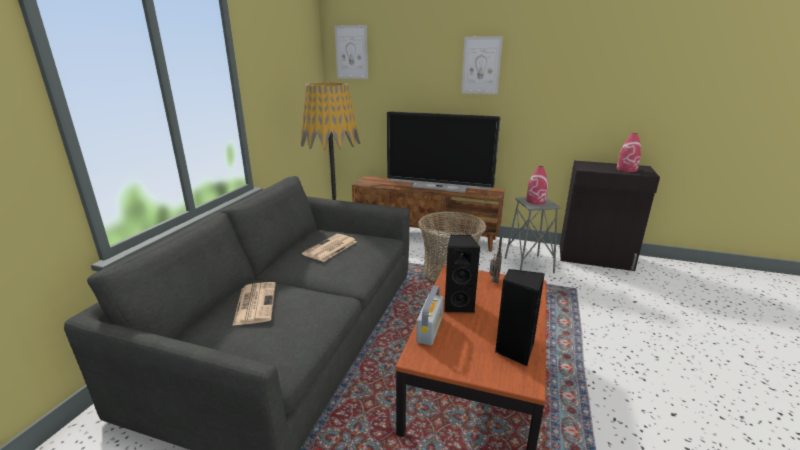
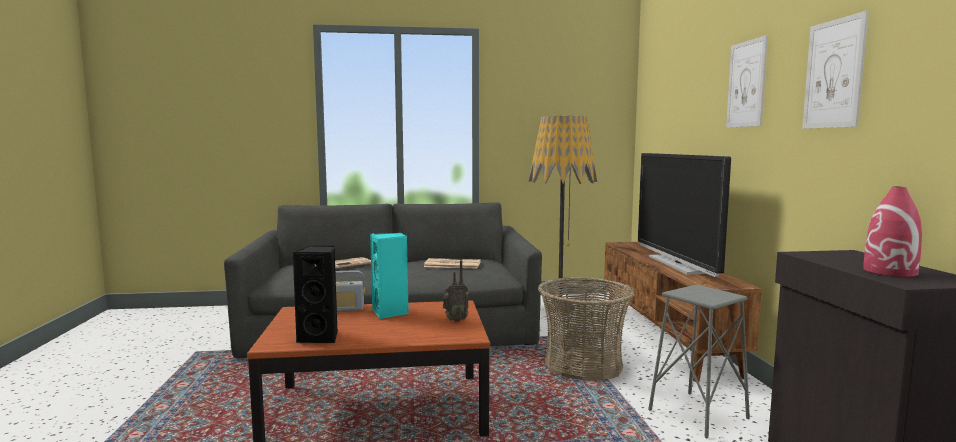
camera: 65 degrees right, 15 degrees down
picture [334,25,368,79] -> picture moved to [802,11,869,129]
black speaker [444,235,480,313] -> turquoise speaker [370,233,409,319]
red vase [526,166,548,205] -> none

